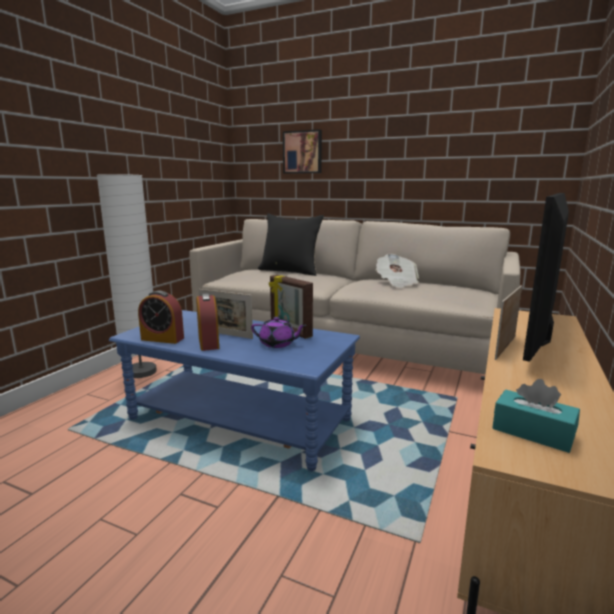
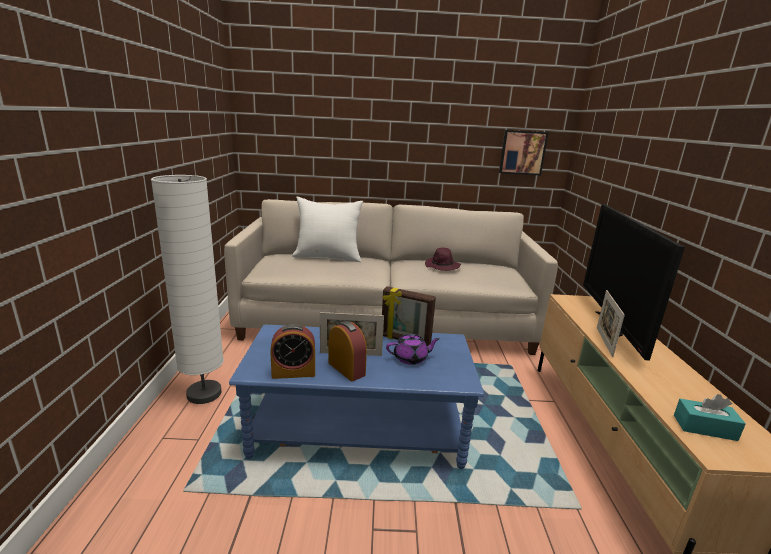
camera: 25 degrees left, 5 degrees up
black pillow [258,213,324,276] -> white pillow [292,197,363,262]
picture [283,129,322,174] -> picture moved to [499,130,548,175]
newspaper [376,254,419,288] -> purple hat [425,248,461,271]

